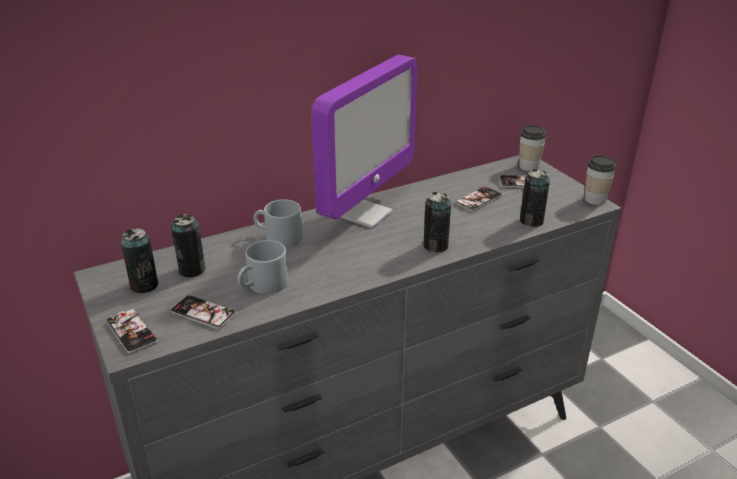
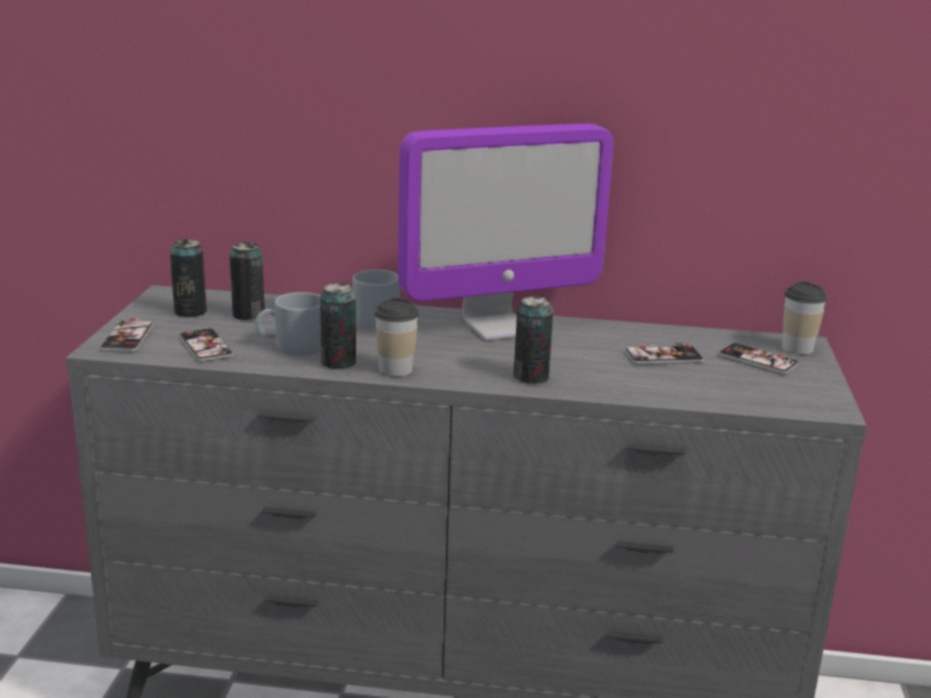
camera: 35 degrees right, 10 degrees down
can [520,169,550,227] -> can moved to [320,283,356,369]
cup [585,155,616,205] -> cup moved to [374,297,419,377]

